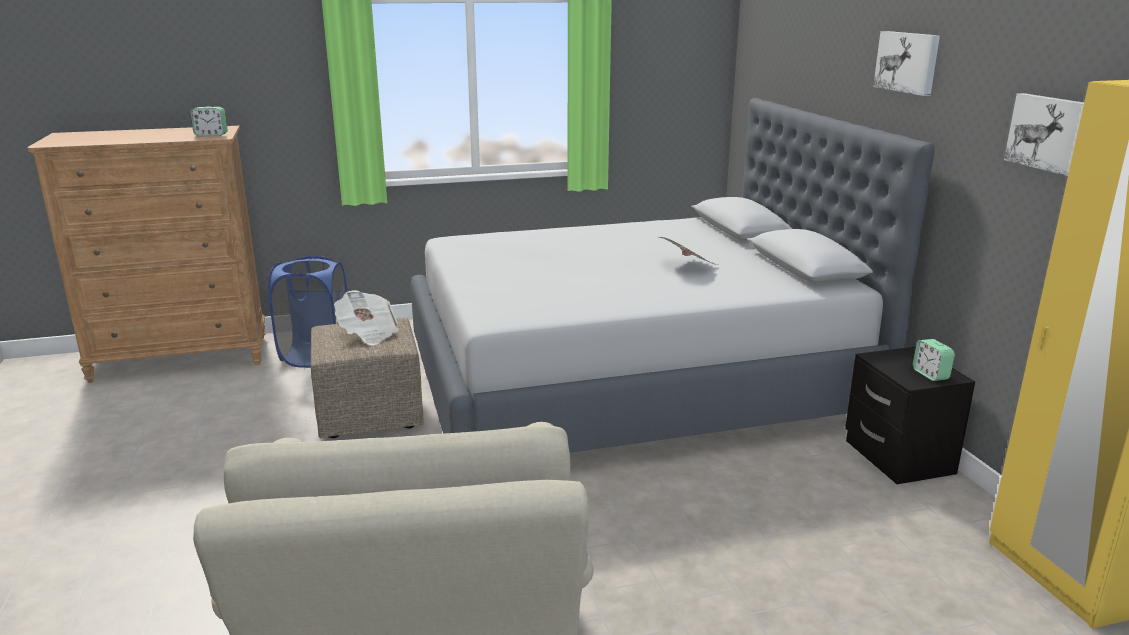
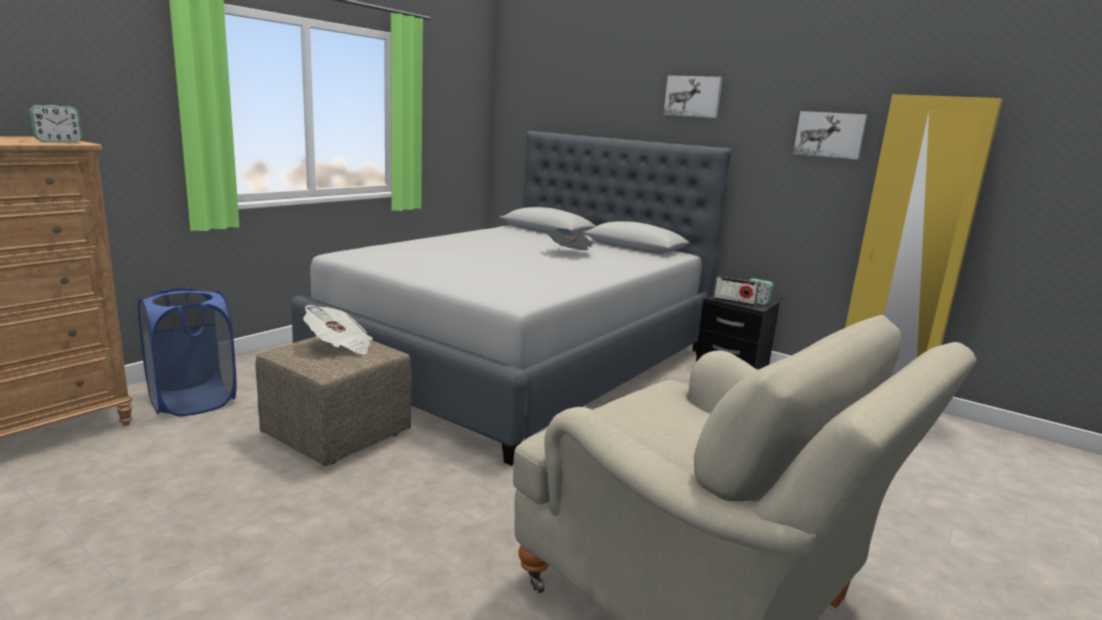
camera: 40 degrees left, 5 degrees down
none -> radio [714,276,759,306]

